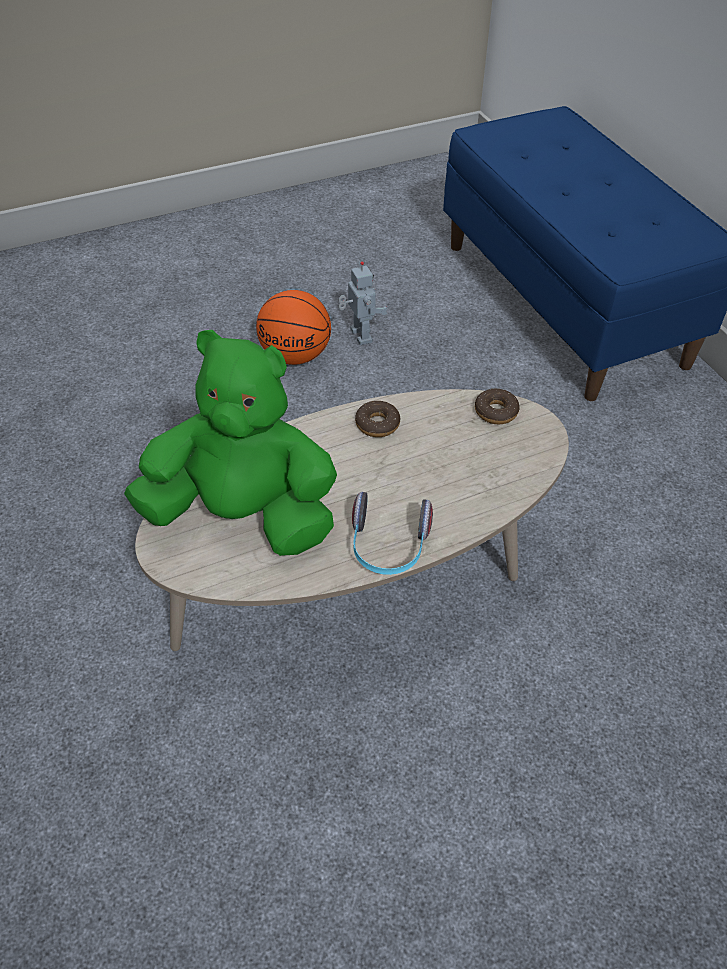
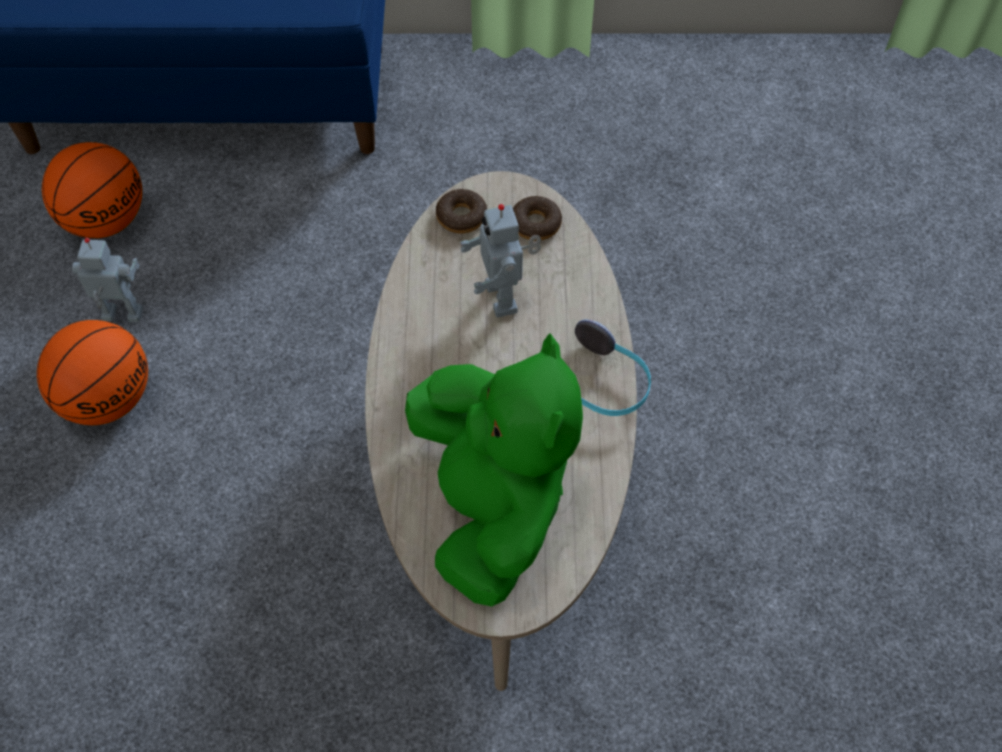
camera: 65 degrees left, 10 degrees up
green plush toy [124,330,337,556] -> green plush toy turned 135 degrees clockwise [405,333,583,607]
donut [355,401,400,437] -> donut moved to [513,195,562,241]
none -> basketball [42,142,142,238]
none -> toy robot [460,204,541,318]

